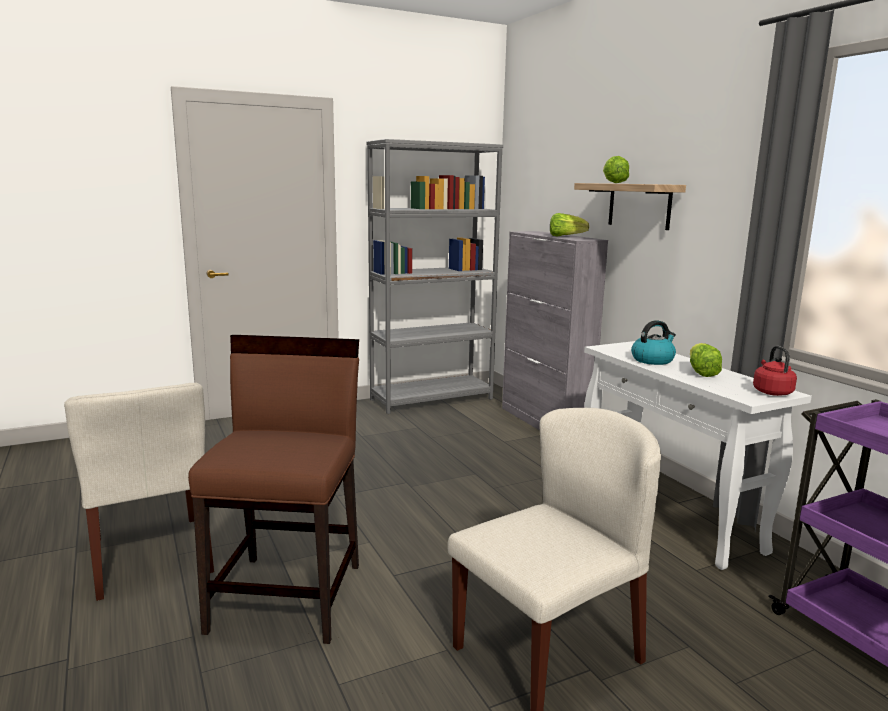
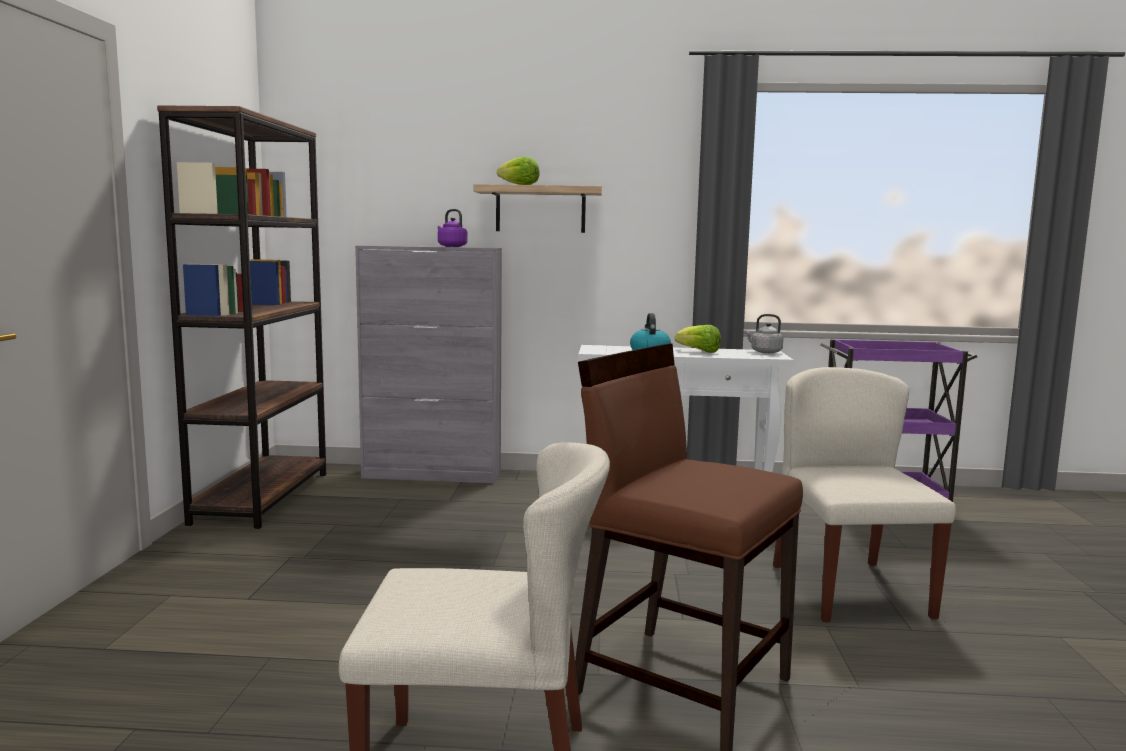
camera: 60 degrees left, 5 degrees down
grey bookcase [367,139,503,414] -> brown bookcase [157,105,326,529]
lettuce [550,213,589,236] -> purple kettle [438,209,468,247]
red kettle [753,346,797,396] -> grey kettle [744,314,783,353]

